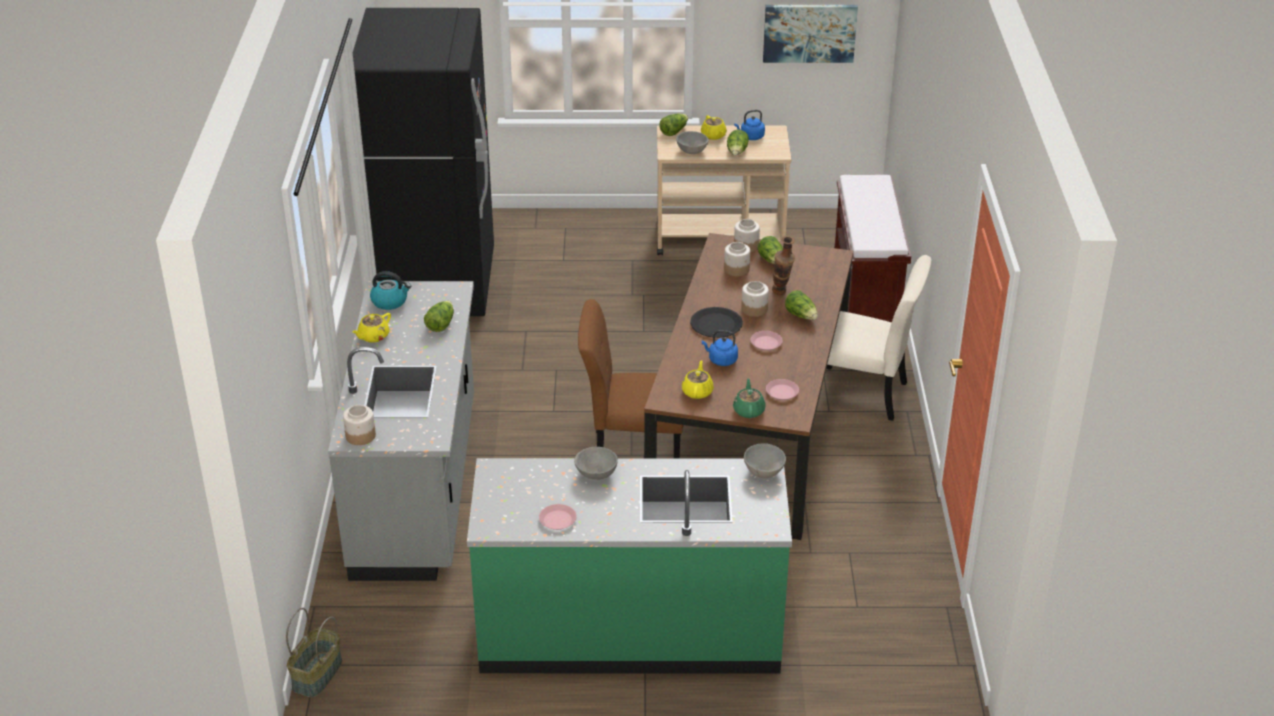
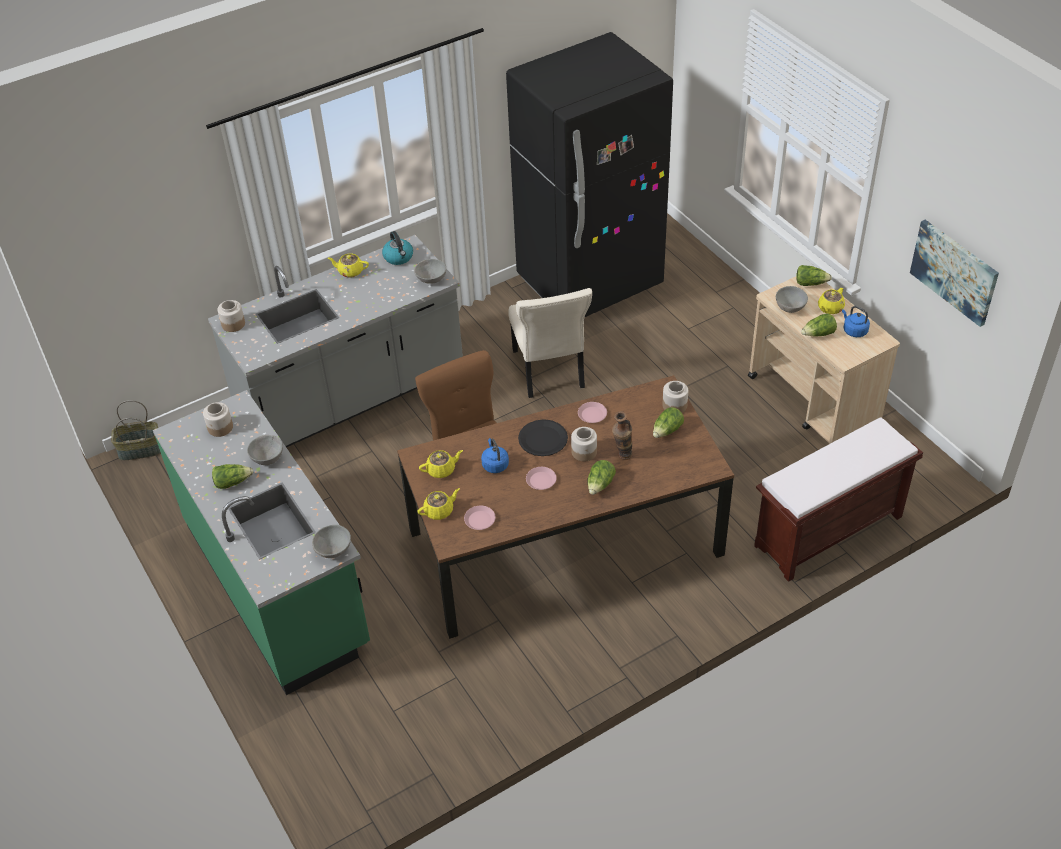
camera: 60 degrees right, 10 degrees up
lettuce [424,301,454,332] -> lettuce moved to [212,464,253,489]
pink plate [539,504,576,530] -> pink plate moved to [578,402,607,423]
jar [724,242,750,276] -> jar moved to [203,402,233,437]
green teapot [733,378,766,418] -> yellow teapot [417,488,460,520]
beige chair [827,255,931,421] -> beige chair moved to [508,288,592,398]
none -> grey bowl [414,259,446,284]

